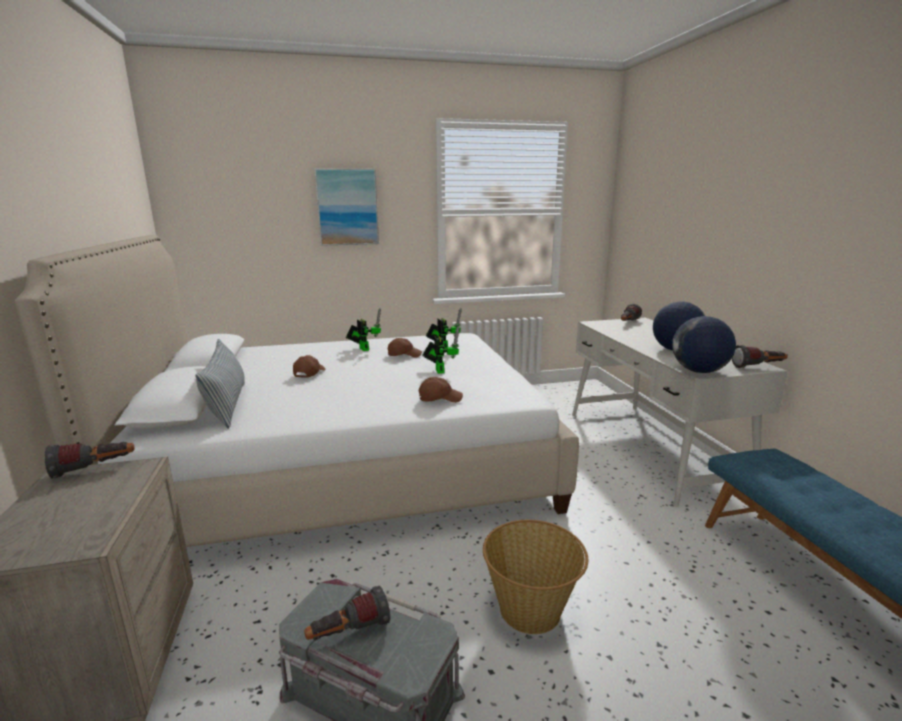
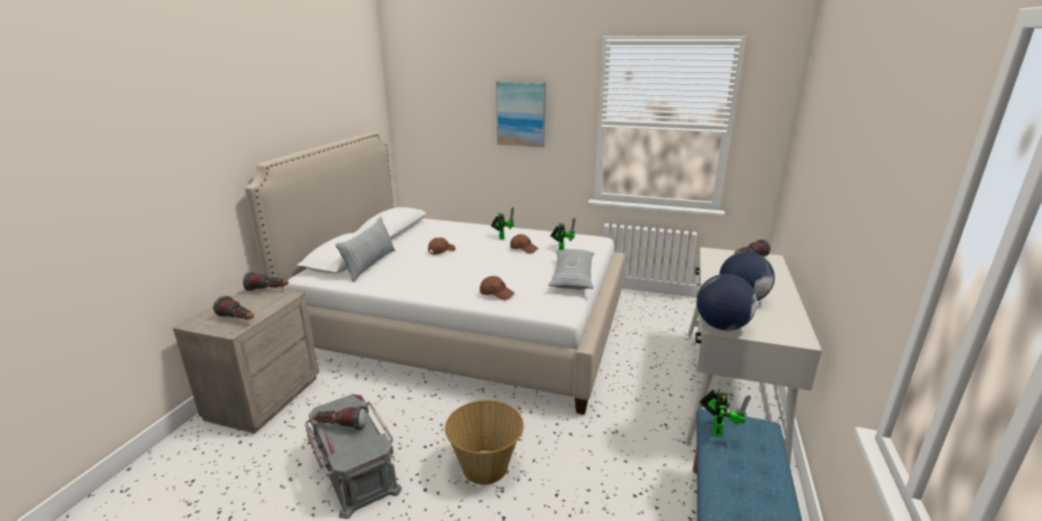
camera: 30 degrees right, 5 degrees up
toy robot [422,327,459,374] -> toy robot moved to [700,389,751,437]
flashlight [732,345,788,368] -> flashlight moved to [213,296,254,320]
none -> pillow [548,249,594,289]

